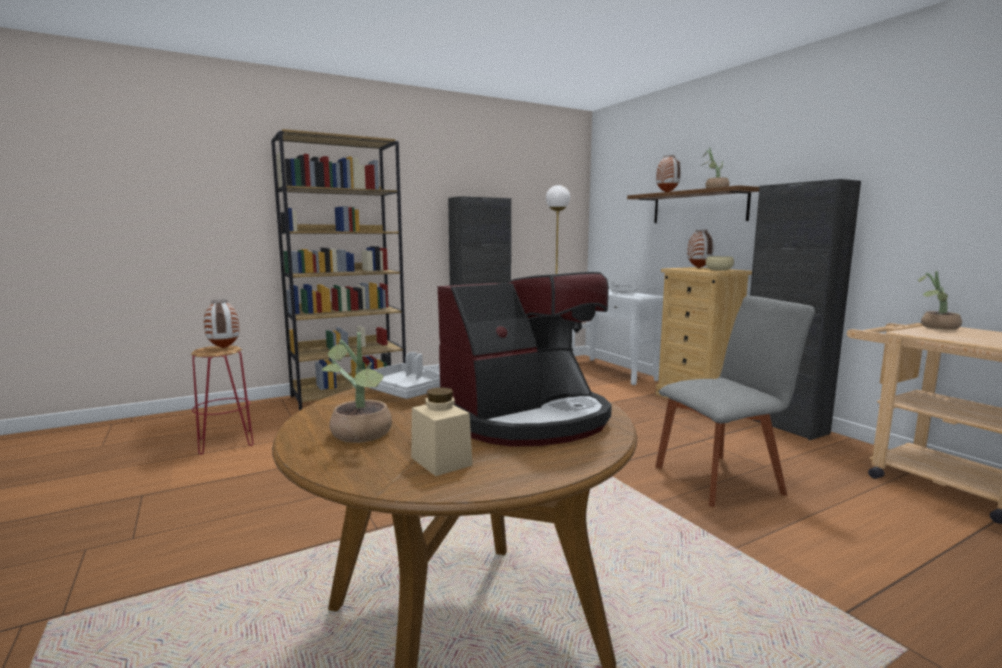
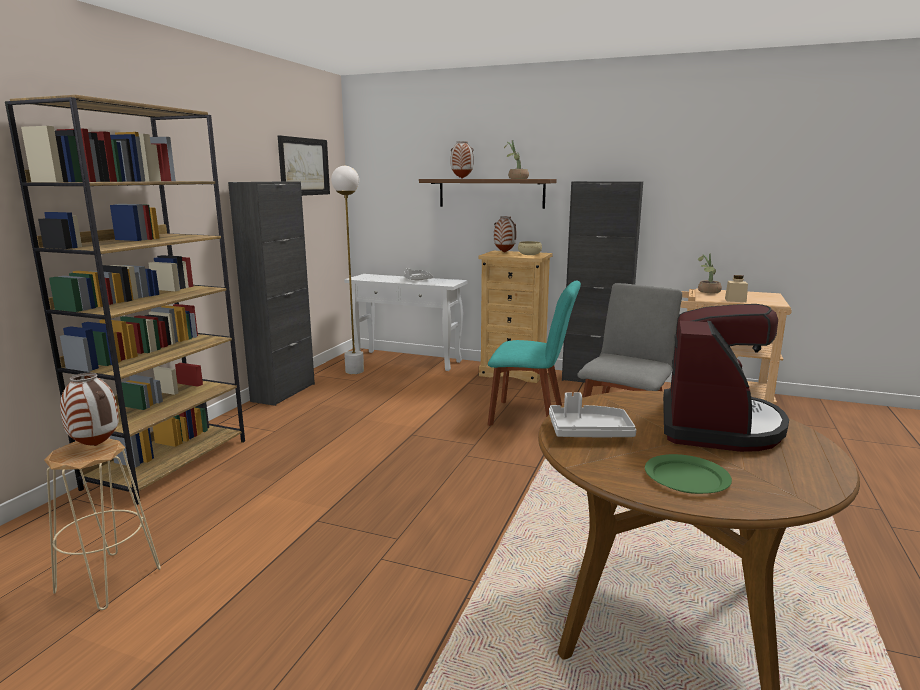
camera: 40 degrees left, 5 degrees up
red stool [191,346,253,455] -> beige stool [44,438,161,610]
potted plant [322,333,392,443] -> green plate [645,454,732,494]
beige jar [411,387,473,476] -> beige jar moved to [725,275,748,302]
none -> picture [278,135,330,196]
none -> turquoise chair [488,280,581,426]

